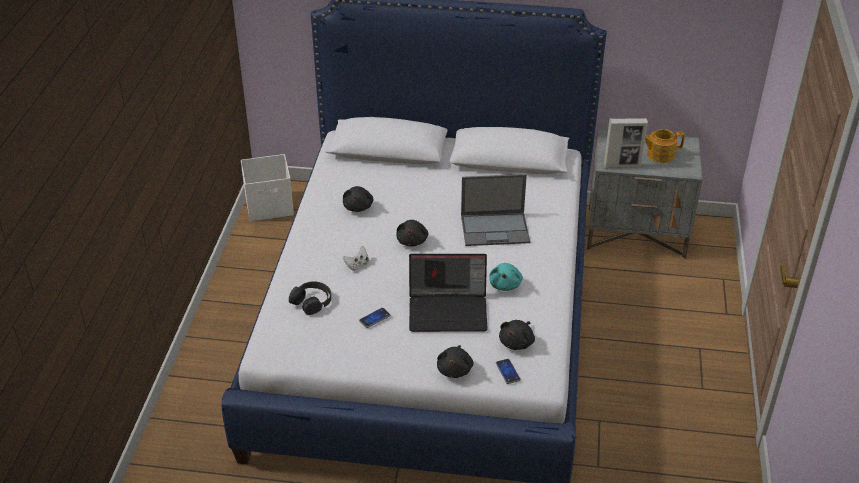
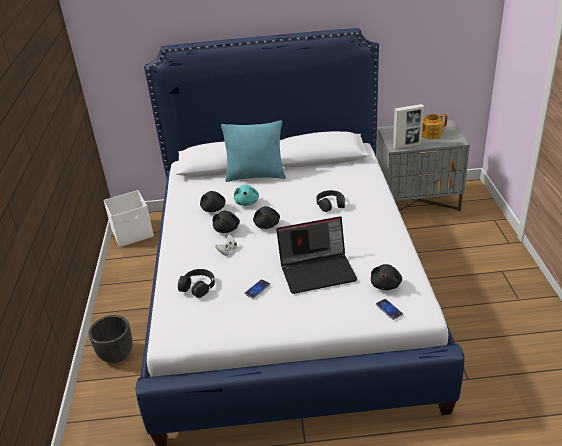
camera: 10 degrees left, 5 degrees down
black plush toy [437,345,474,378] -> black plush toy moved to [212,211,240,233]
laptop [461,174,530,246] -> black headphones [316,190,345,212]
turquoise plush toy [489,263,523,291] -> turquoise plush toy moved to [234,185,259,206]
none -> black planter [88,315,133,363]
none -> turquoise pillow [221,120,286,182]

